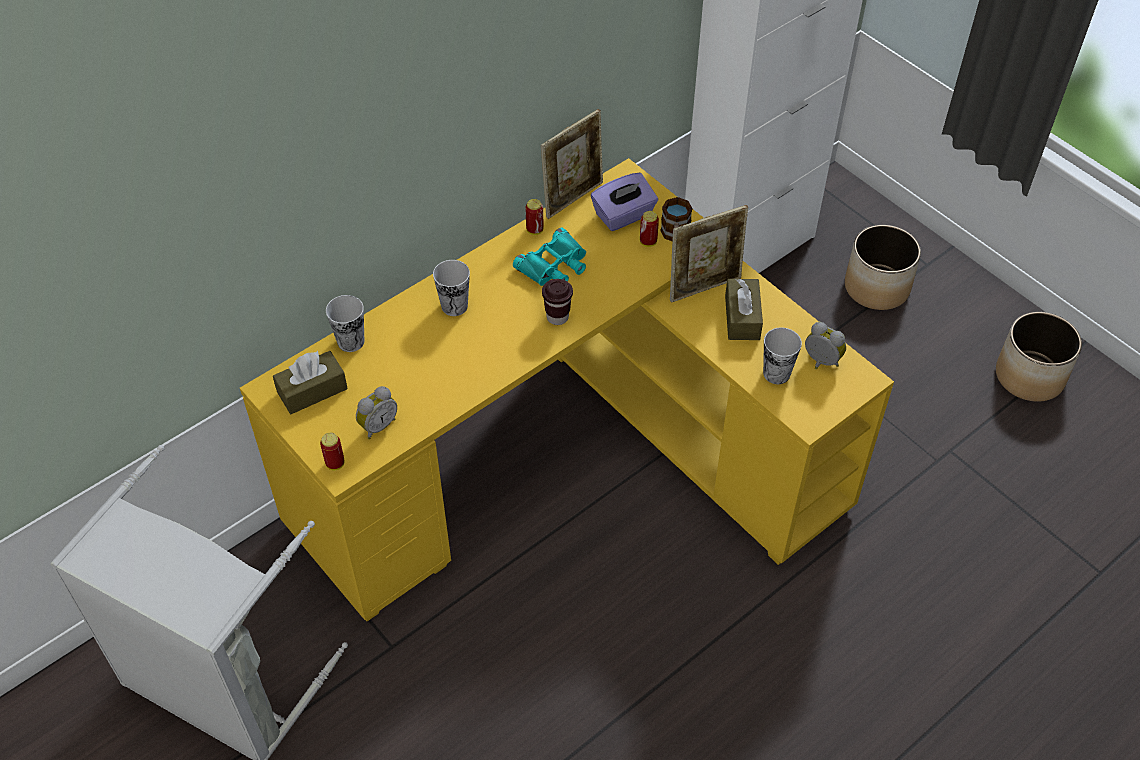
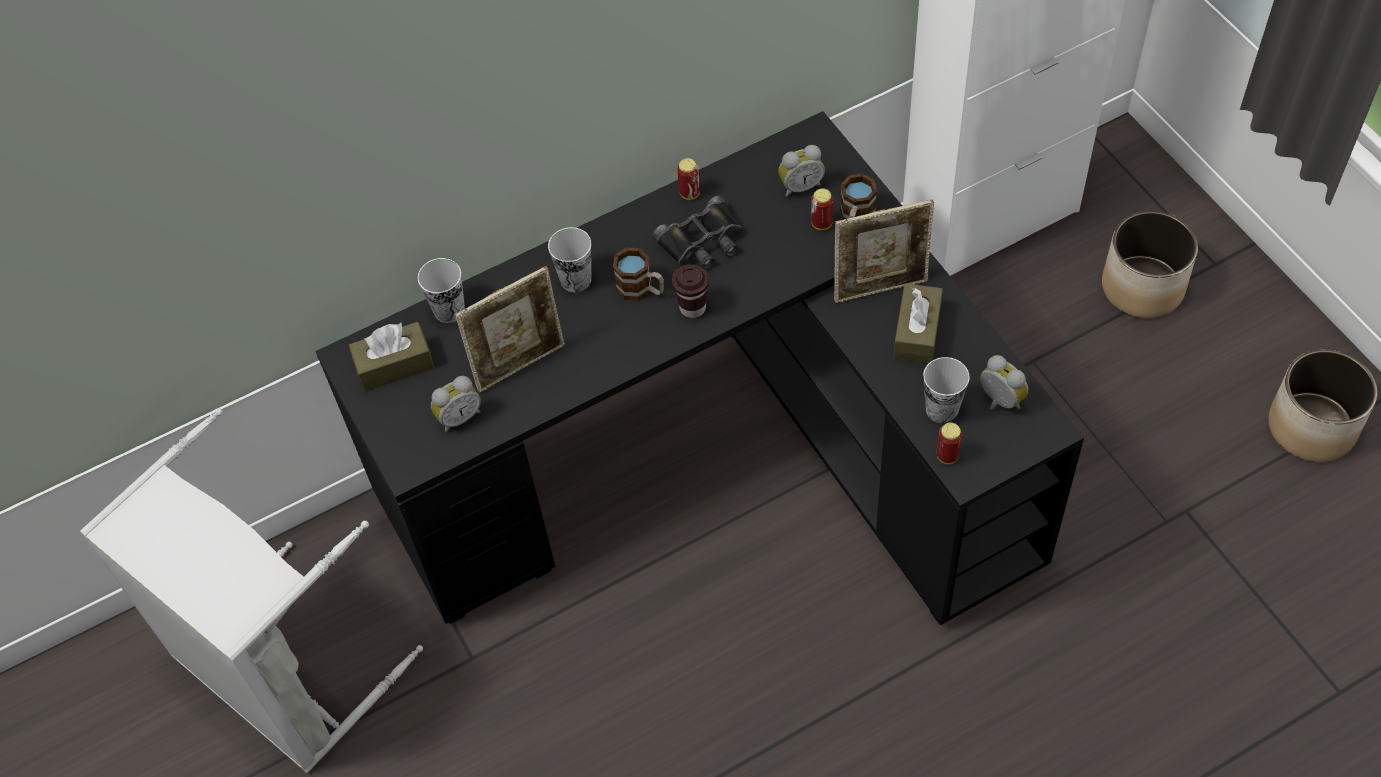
camera: 15 degrees right, 5 degrees up
yellow desk [240,158,894,621] -> black desk [315,111,1084,625]
can [320,433,344,470] -> can moved to [937,423,962,464]
turquoise binoculars [513,228,586,286] -> black binoculars [652,195,743,270]
picture frame [541,109,603,219] -> picture frame moved to [455,266,565,393]
purple tissue box [591,173,658,231] -> alarm clock [778,145,825,197]
none -> mug [613,247,664,301]

